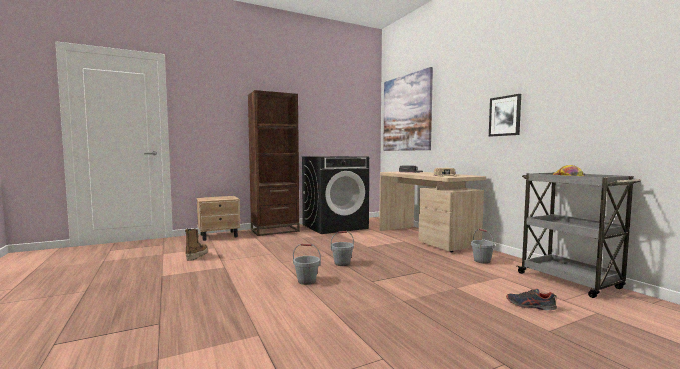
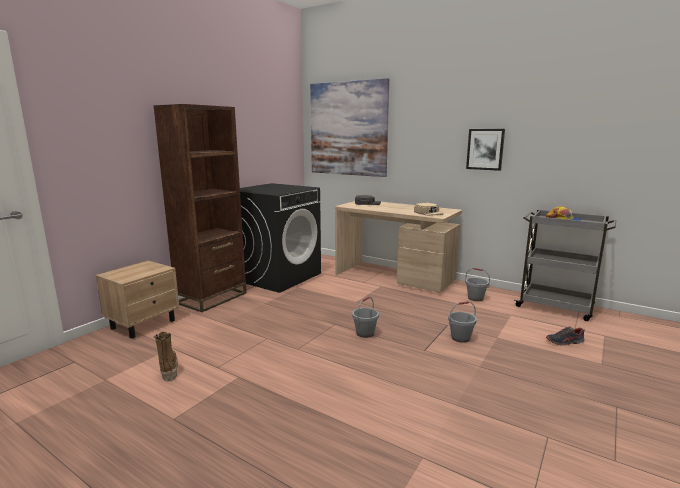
camera: 30 degrees left, 10 degrees up
grey bucket [293,243,321,285] -> grey bucket moved to [448,301,477,343]

